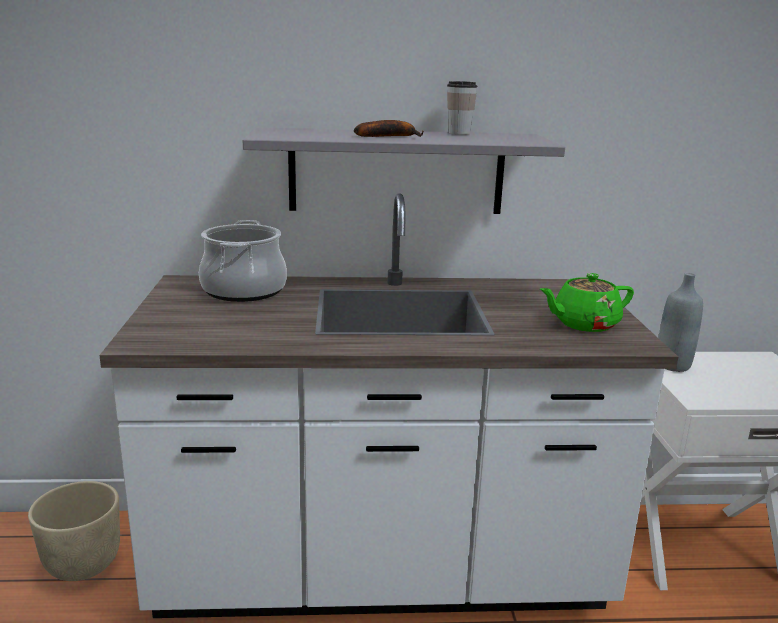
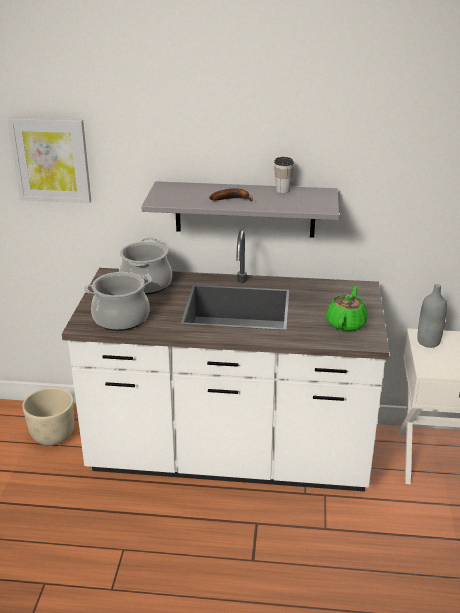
camera: 10 degrees right, 10 degrees up
green teapot [540,273,634,332] -> green teapot turned 120 degrees clockwise [326,286,368,332]
none -> picture [8,117,91,203]
none -> cooking pot [84,272,152,331]

